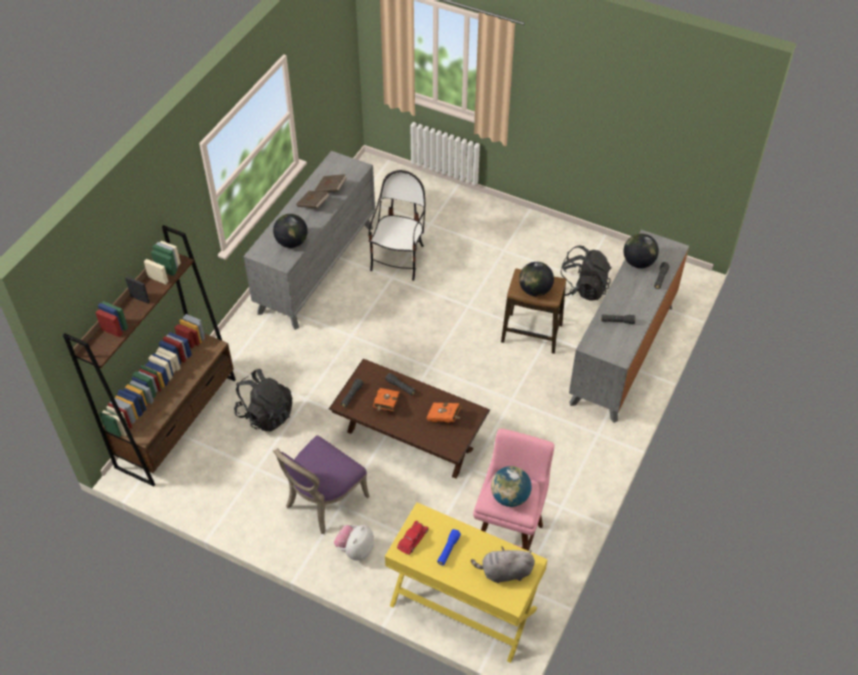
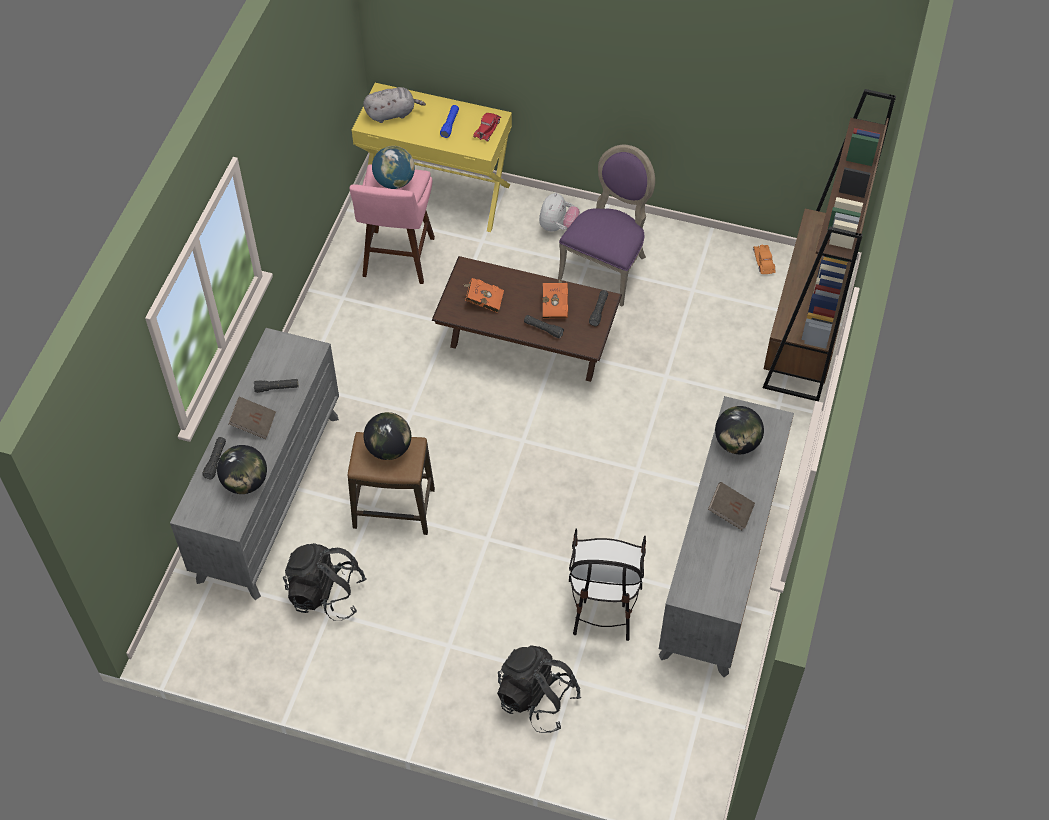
camera: 170 degrees right, 5 degrees up
black backpack [234,369,292,432] -> black backpack moved to [497,645,581,733]
brown book [315,174,347,192] -> brown book moved to [228,397,276,439]
none -> orange toy car [753,244,776,274]

